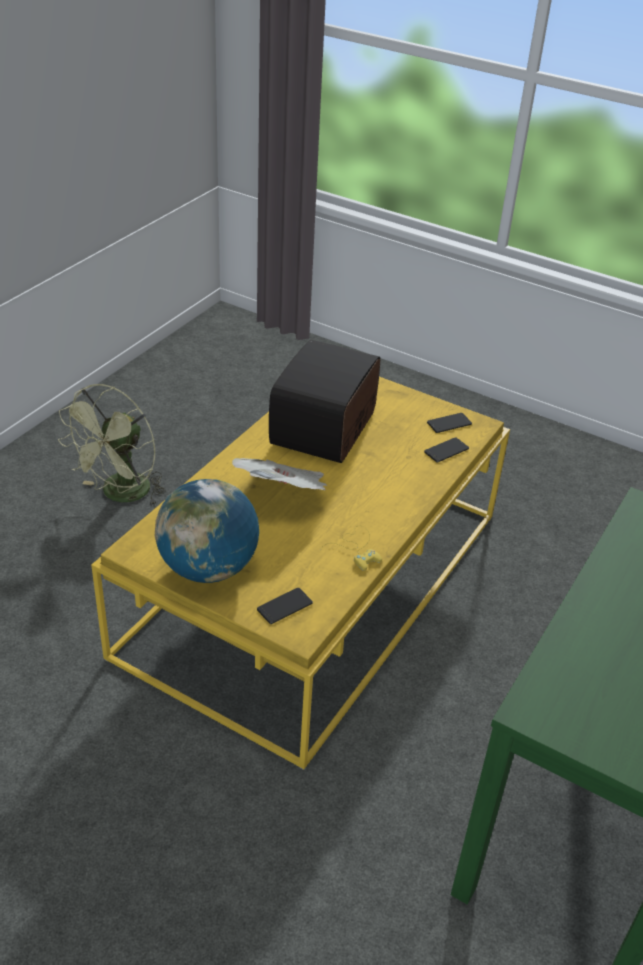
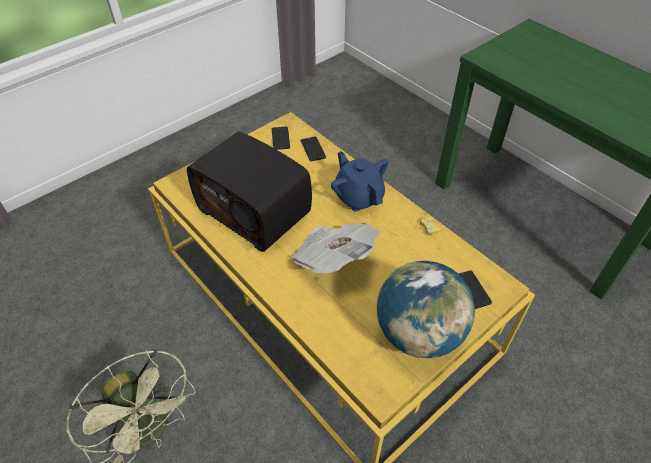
camera: 70 degrees left, 10 degrees up
none -> blue teapot [331,151,389,212]

